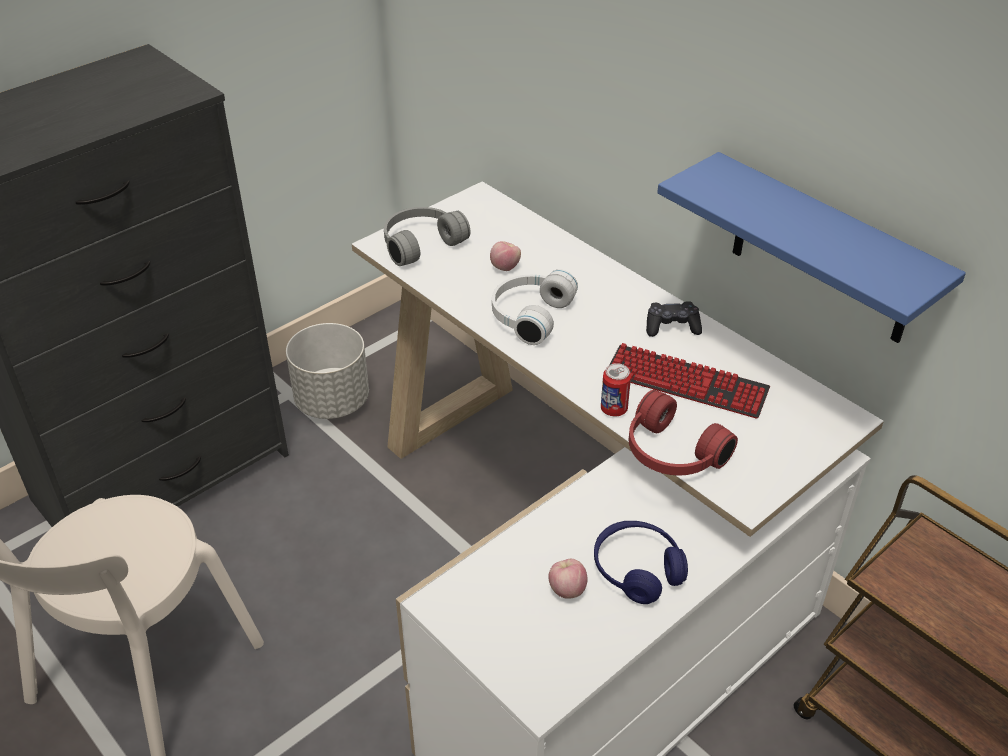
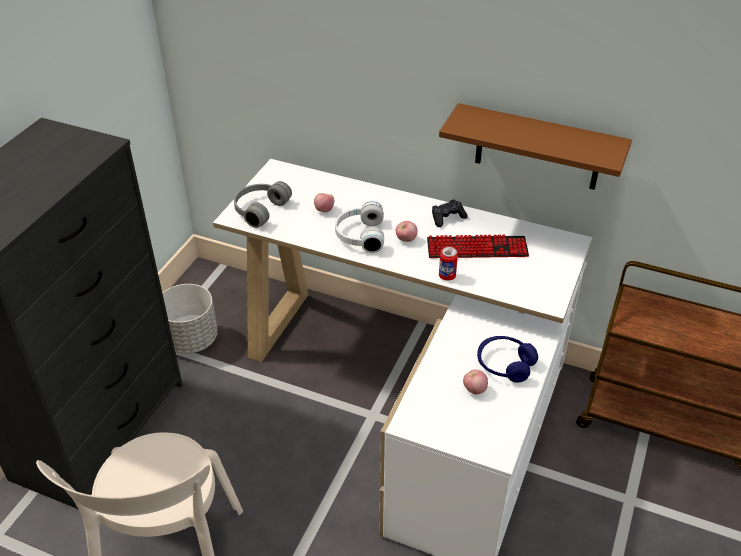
camera: 25 degrees left, 0 degrees up
red headphones [628,390,738,475] -> none
blue shelf [657,152,966,343] -> brown shelf [439,103,632,190]
none -> apple [396,221,418,242]

